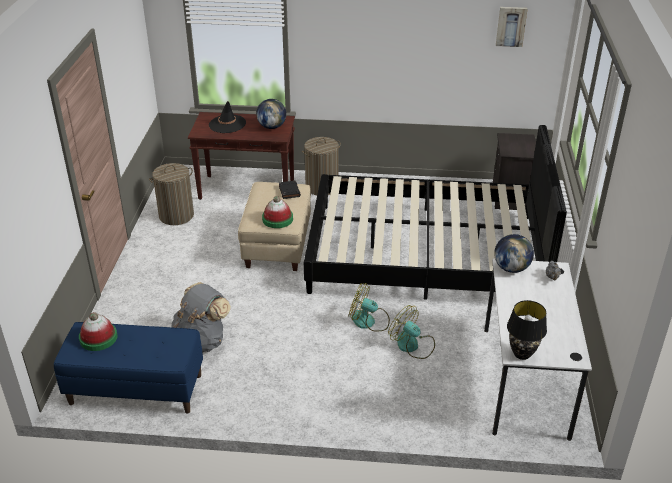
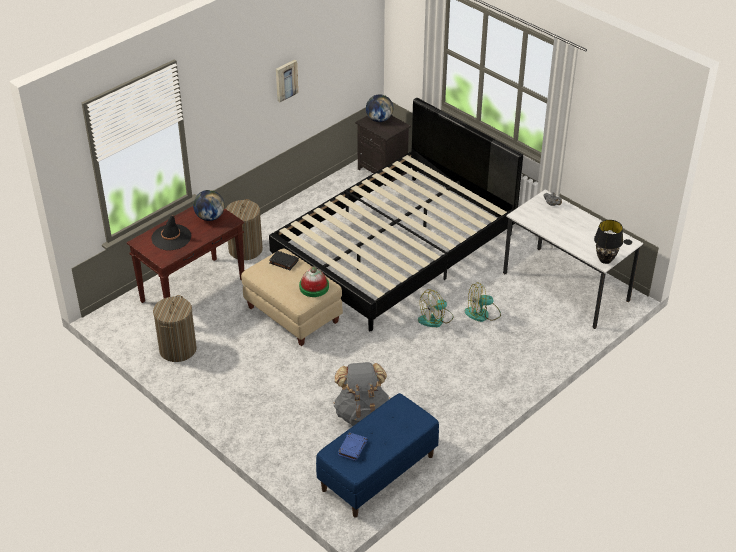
camera: 50 degrees left, 5 degrees up
hat [79,312,117,351] -> blue book [338,432,368,461]
globe [494,234,534,273] -> globe moved to [366,94,393,122]
picture [496,7,527,47] -> picture moved to [276,60,298,102]

